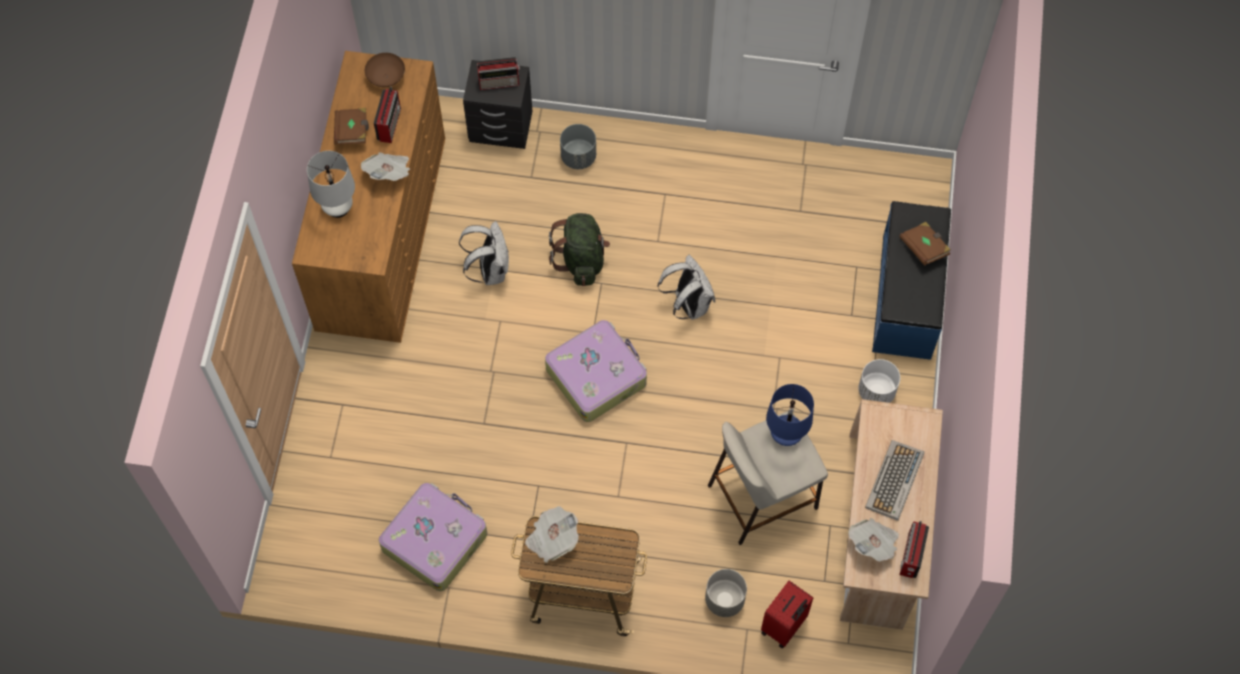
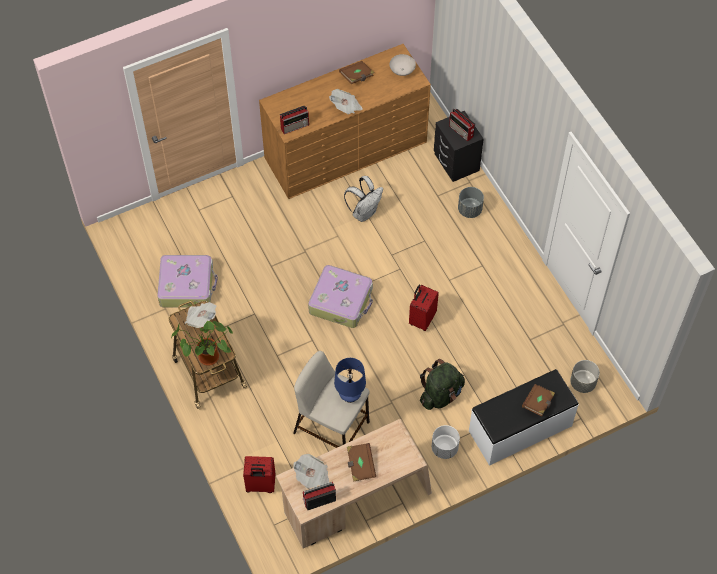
camera: 55 degrees right, 5 degrees down
white table lamp [307,151,355,218] -> none
brown bowl [365,53,405,87] -> white bowl [390,54,416,76]
radio [374,87,401,143] -> radio moved to [280,106,309,134]
green backpack [549,213,610,286] -> green backpack moved to [420,359,465,410]
white backpack [657,255,715,320] -> red suitcase [409,284,439,331]
grey planter [705,569,747,617] -> grey planter moved to [570,360,600,393]
keyboard [865,440,924,521] -> brown book [347,443,376,482]
blue bench [872,201,951,360] -> white bench [469,369,579,466]
none -> potted plant [171,320,233,365]

